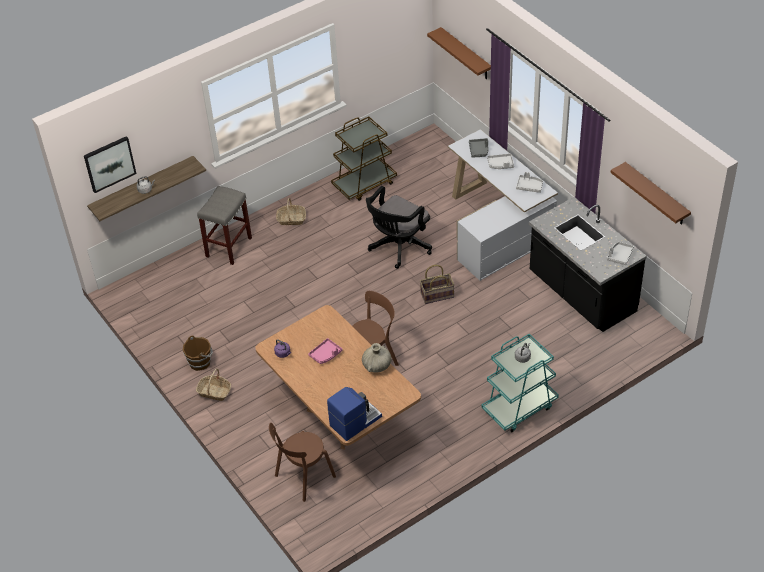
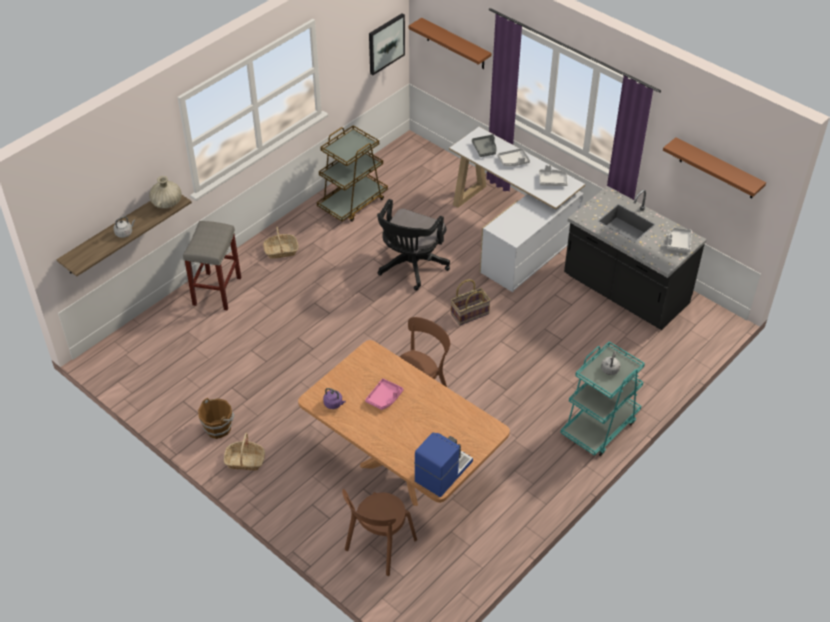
camera: 15 degrees left, 0 degrees up
picture [84,136,137,193] -> picture moved to [369,13,405,75]
beige vase [362,343,392,373] -> beige vase moved to [149,176,182,208]

